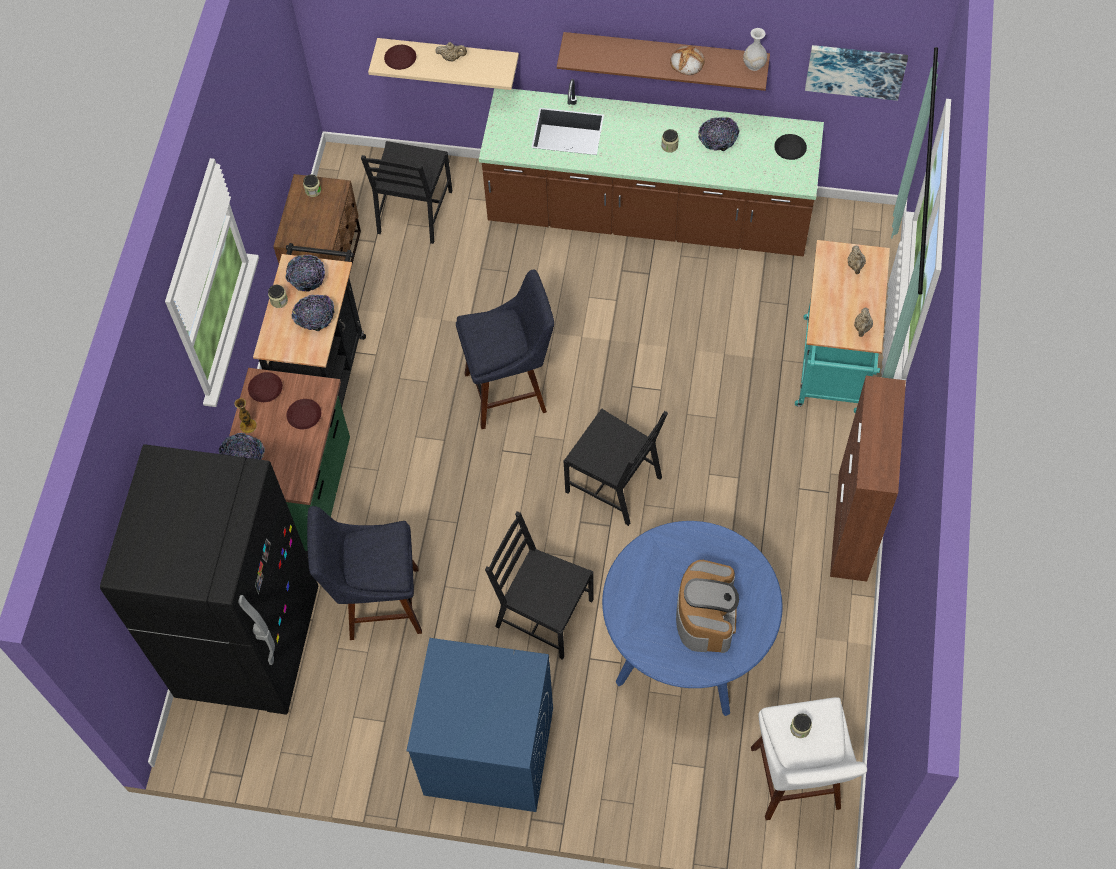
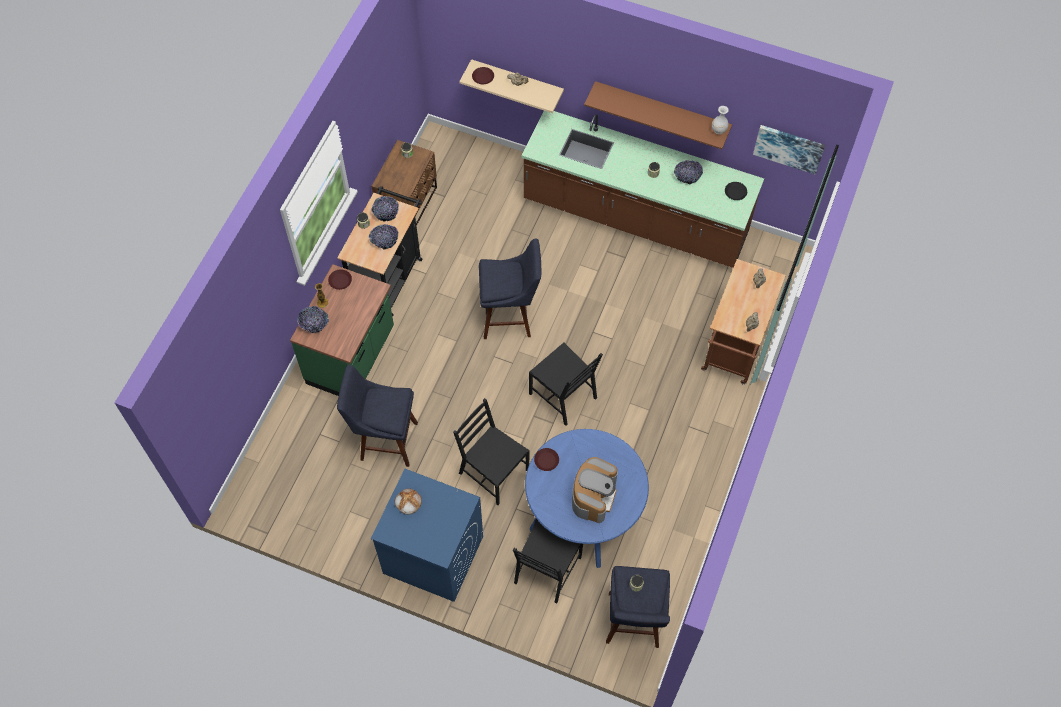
camera: 10 degrees right, 0 degrees up
black fridge [100,444,318,715] -> none
brown plate [286,399,321,429] -> brown plate moved to [534,448,559,471]
black chair [361,141,452,244] -> black chair moved to [513,519,583,604]
bread [670,46,705,75] -> bread moved to [395,488,422,515]
white stool [751,697,867,820] -> blue stool [606,566,670,648]
turquoise cart [795,240,890,413] -> brown cart [701,259,786,385]
brown cabinet [830,376,906,582] -> none

